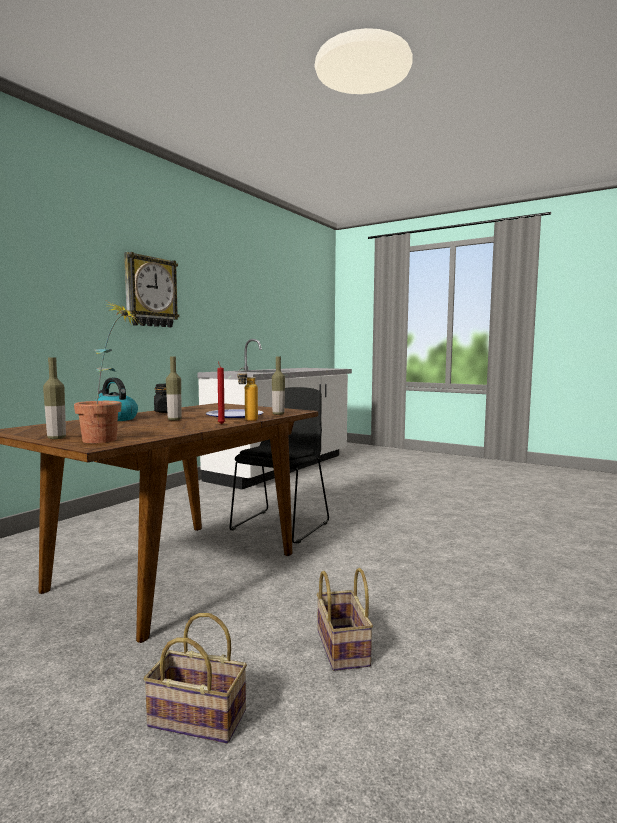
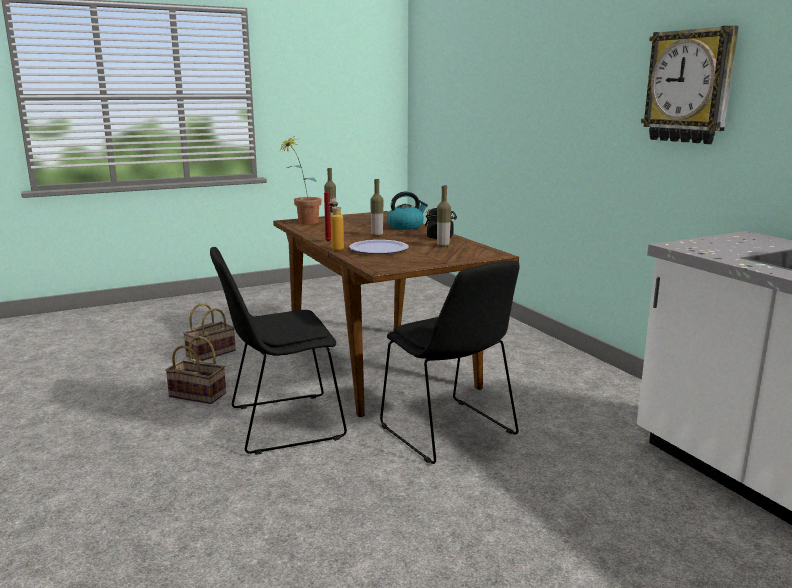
camera: 120 degrees right, 10 degrees up
bottle [272,356,285,415] -> bottle moved to [437,185,451,247]
none -> black chair [210,247,347,455]

